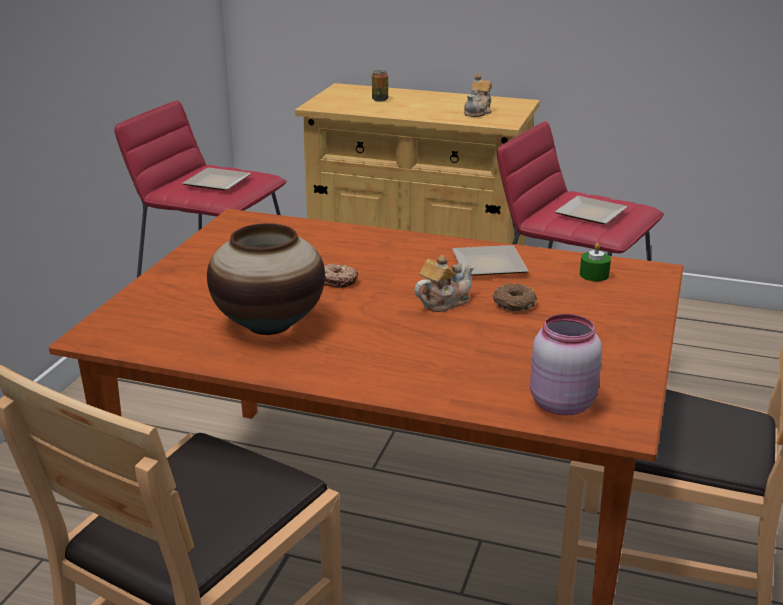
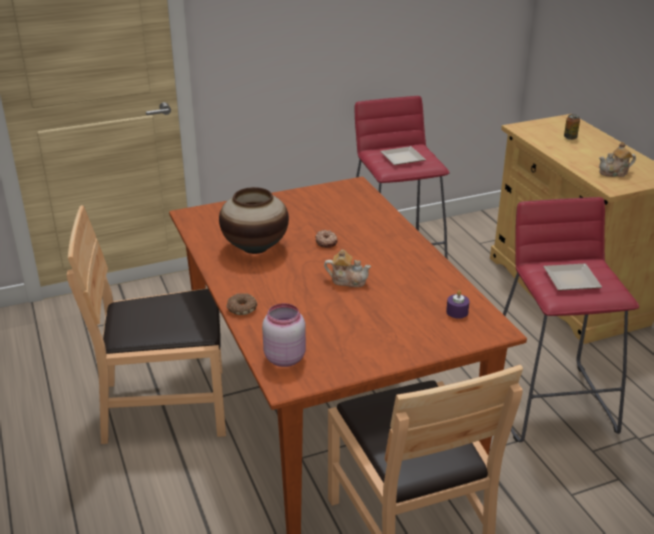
camera: 50 degrees right, 5 degrees up
plate [452,245,528,276] -> none
donut [492,283,537,311] -> donut moved to [226,293,257,315]
green candle [580,243,611,281] -> purple candle [446,290,470,319]

